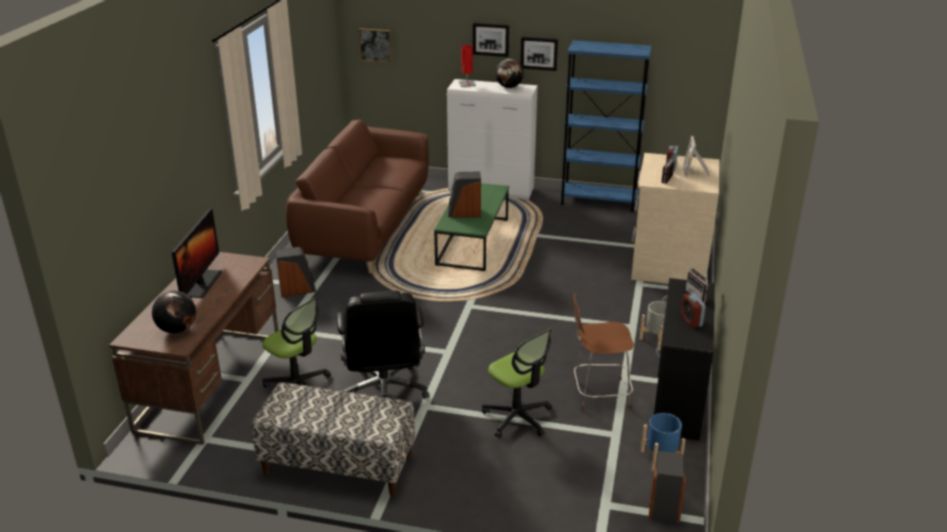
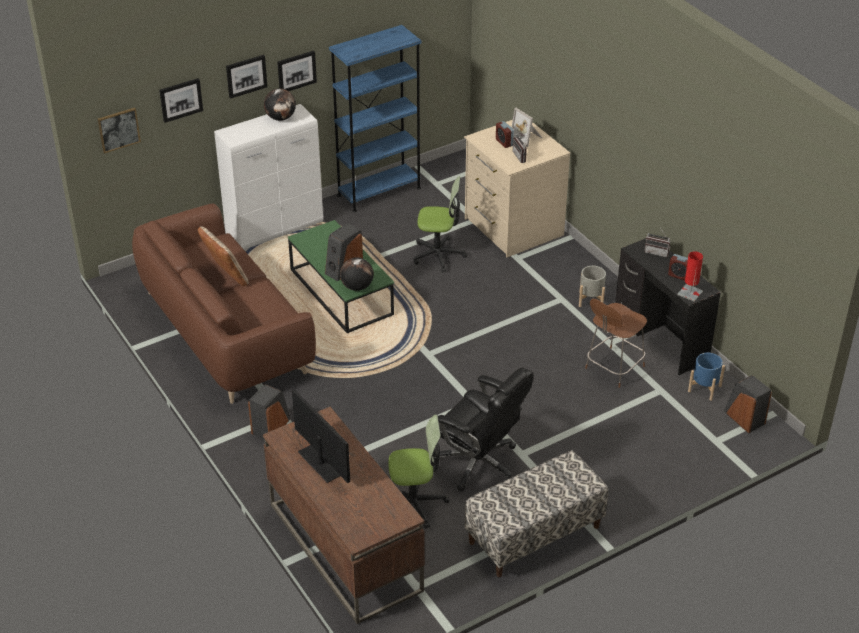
camera: 45 degrees left, 10 degrees up
globe [152,291,196,333] -> globe moved to [340,257,374,291]
red table lamp [458,45,476,87] -> red table lamp moved to [677,251,703,302]
office chair [482,329,552,438] -> office chair moved to [413,176,467,273]
none -> picture [159,78,203,123]
none -> beige pillow [198,226,249,286]

